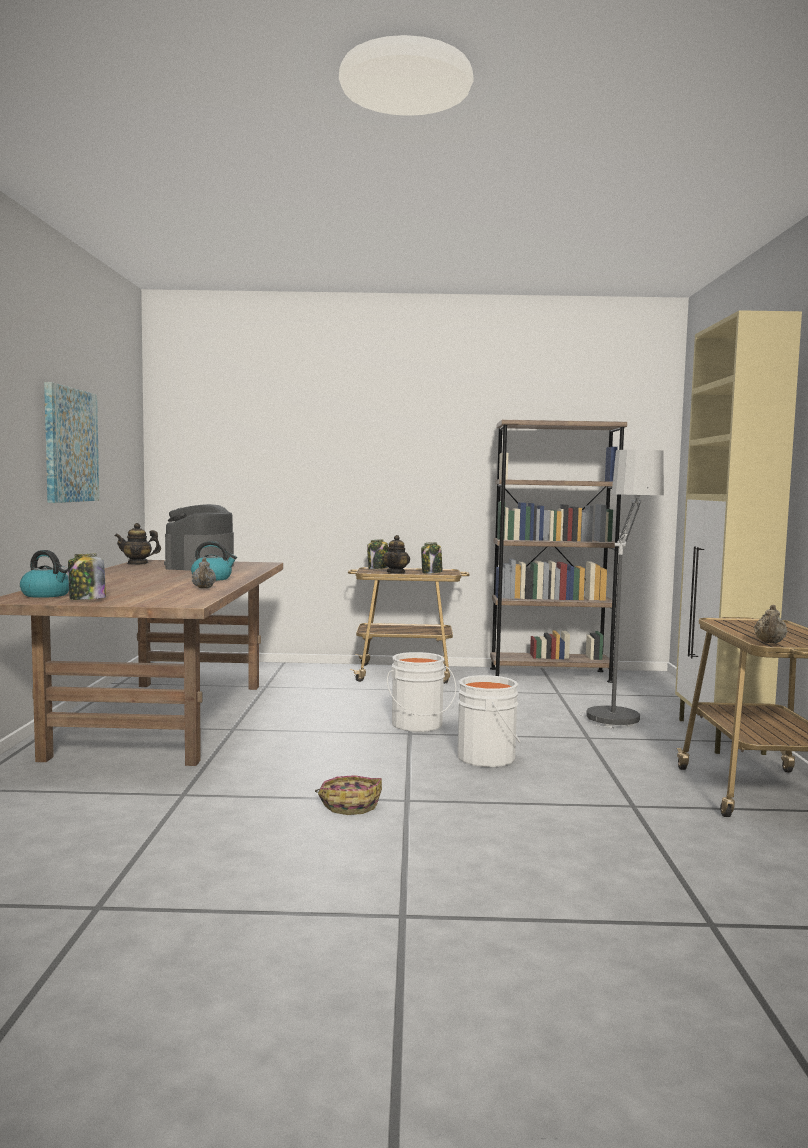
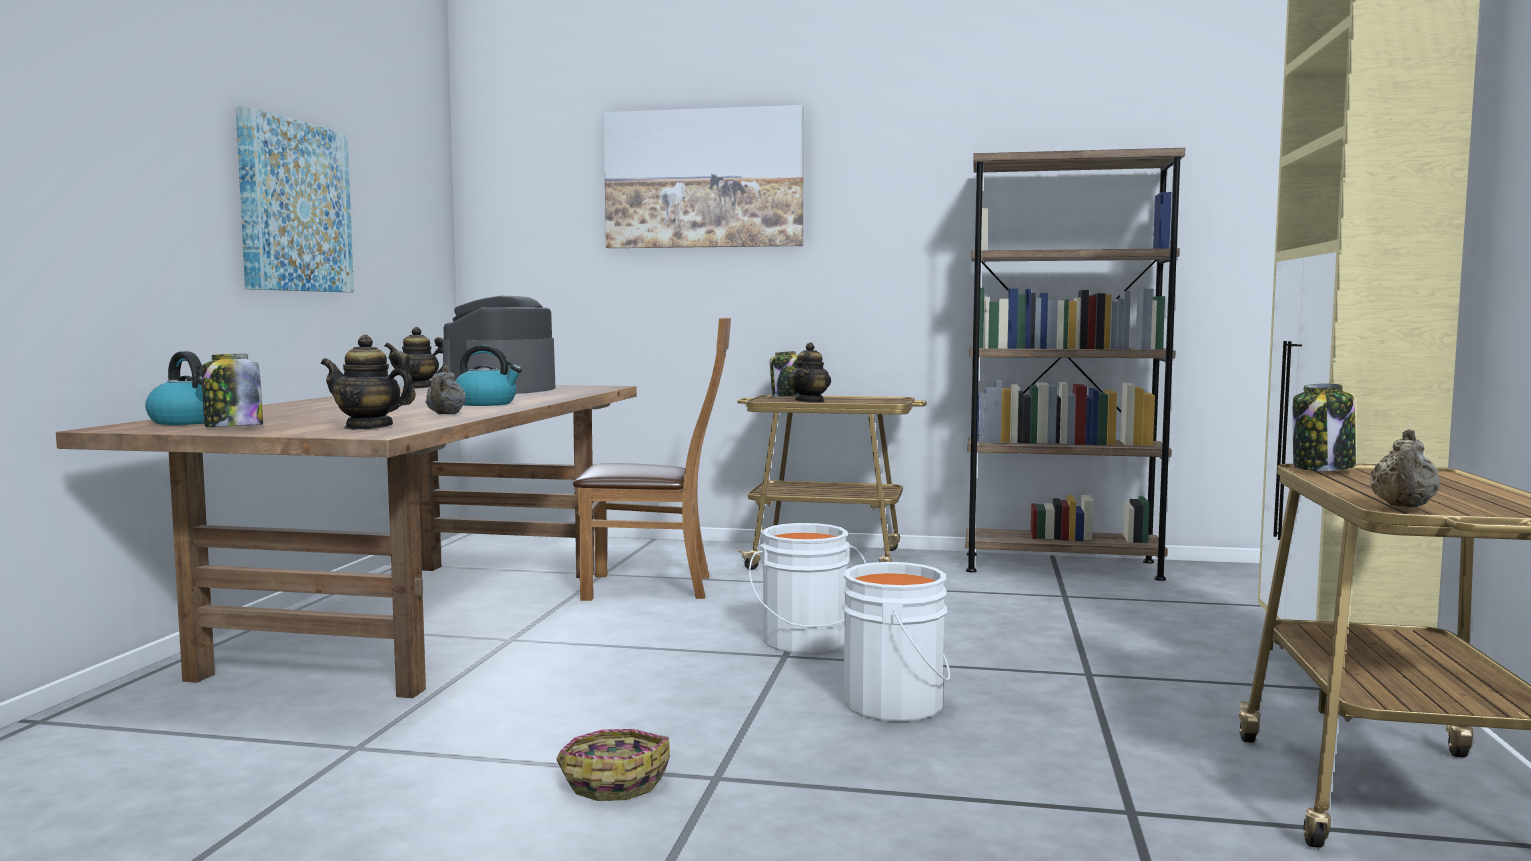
camera: 10 degrees right, 0 degrees up
jar [421,542,443,574] -> jar moved to [1293,383,1356,471]
floor lamp [579,450,664,729] -> none
none -> teapot [321,335,416,430]
none -> brown chair [573,318,731,601]
none -> picture [604,105,804,248]

